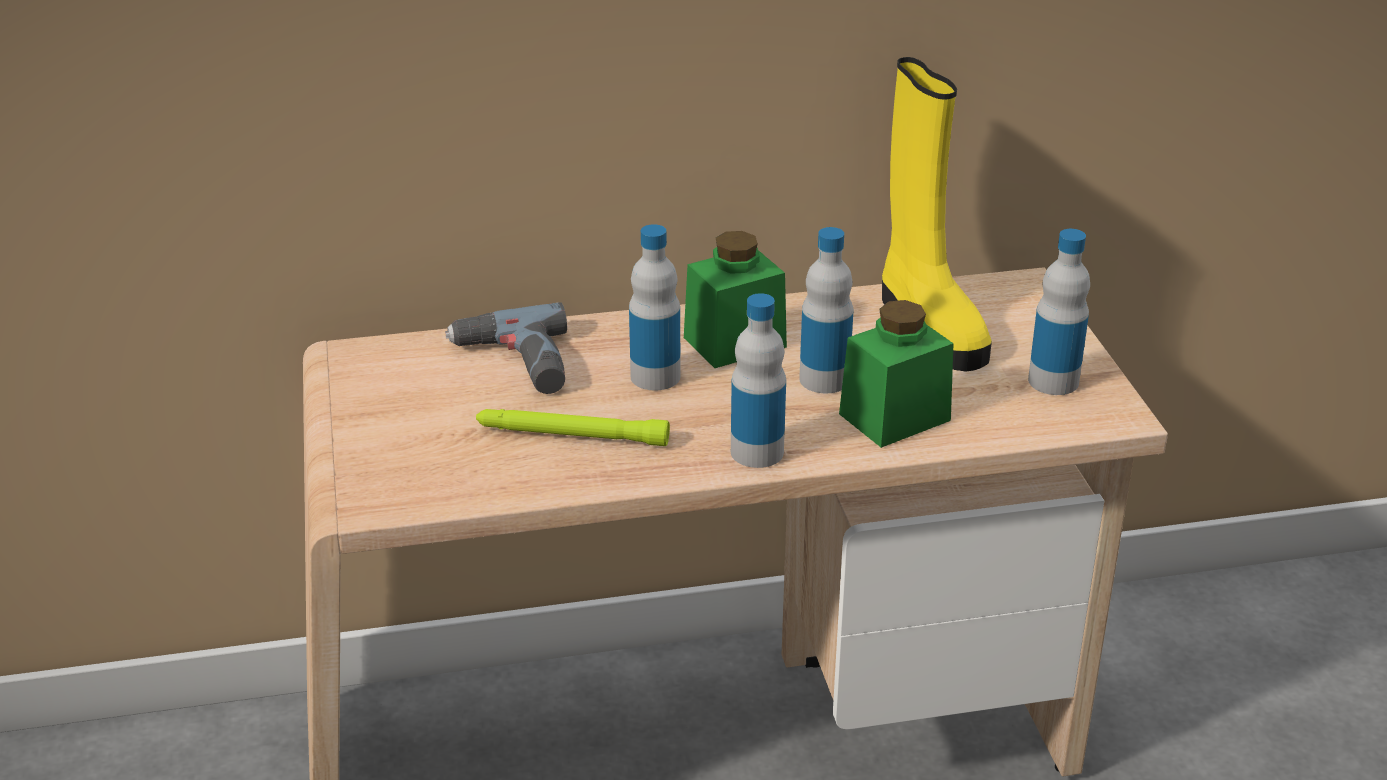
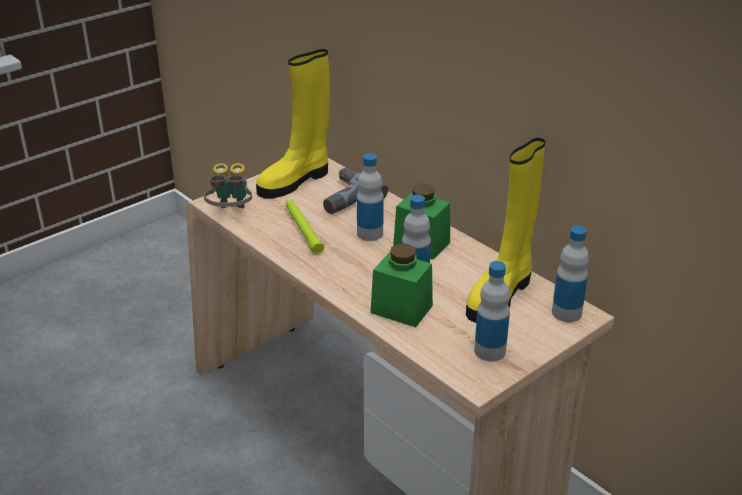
camera: 60 degrees right, 0 degrees up
bottle [731,293,786,468] -> bottle moved to [552,226,589,322]
none -> binoculars [204,163,252,208]
none -> yellow boot [256,49,330,199]

